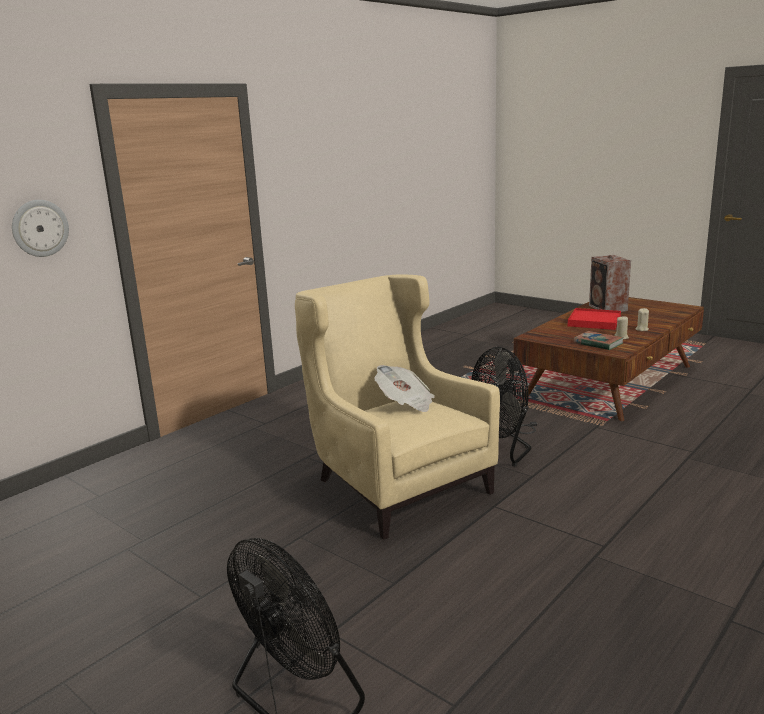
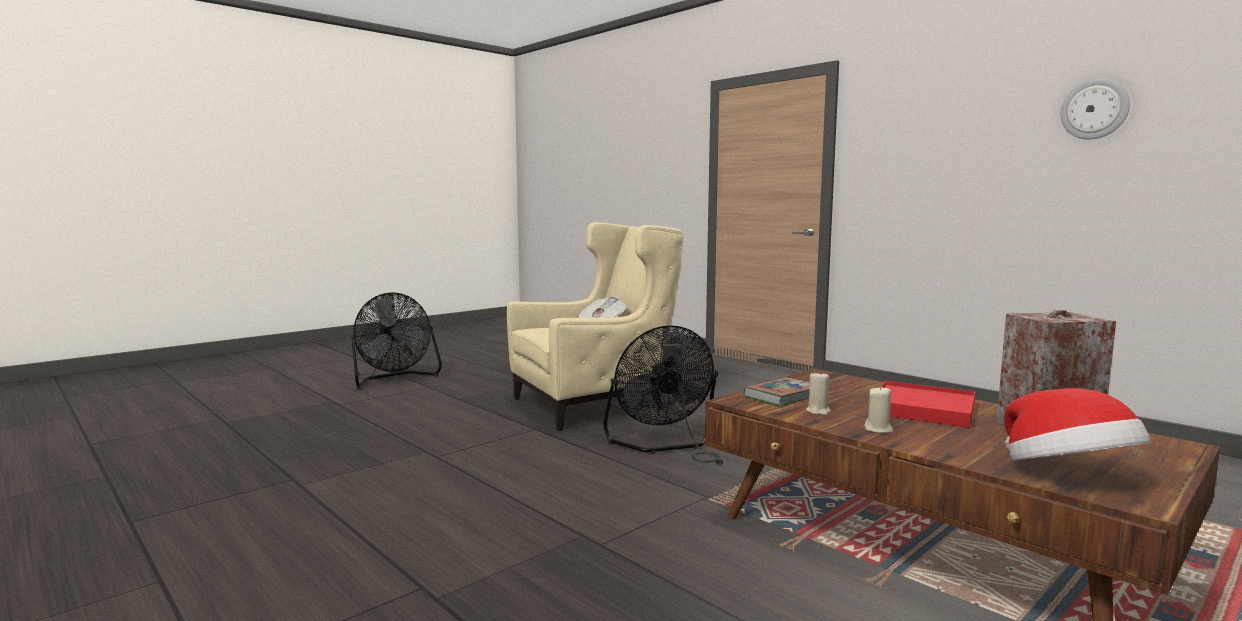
camera: 95 degrees right, 10 degrees down
wall clock [12,200,69,257] -> wall clock moved to [1061,79,1130,139]
none -> hat [1004,388,1150,461]

